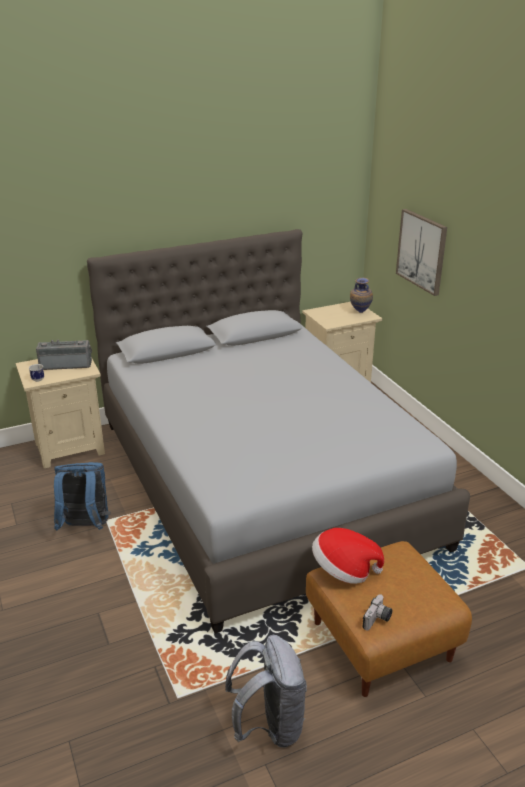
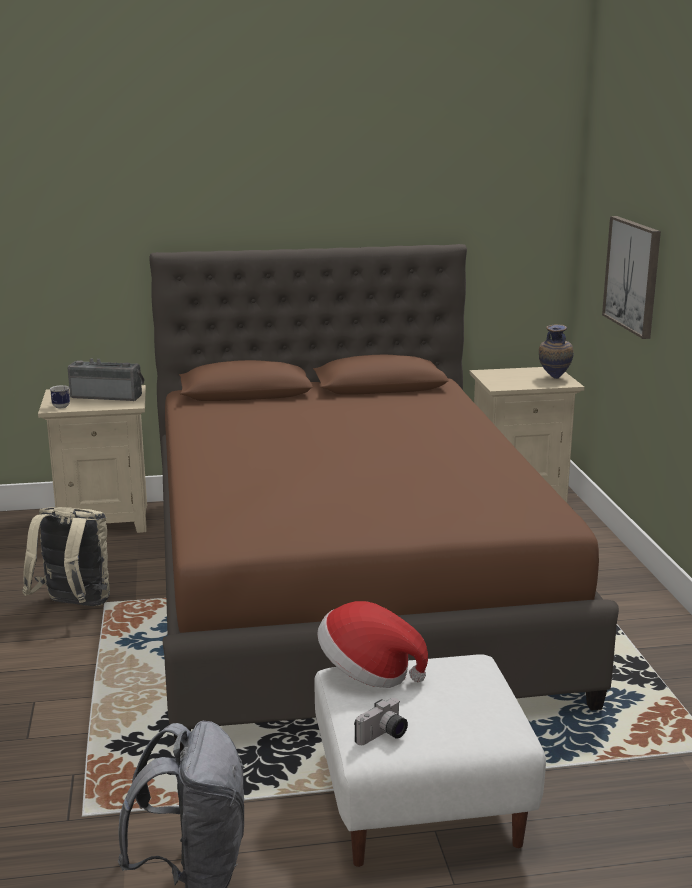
camera: 15 degrees right, 10 degrees down
blue backpack [54,462,110,531] -> beige backpack [22,507,110,606]
grey bed [87,229,470,634] -> brown bed [149,244,619,750]
brown ottoman [306,541,472,697] -> white ottoman [314,654,546,867]

